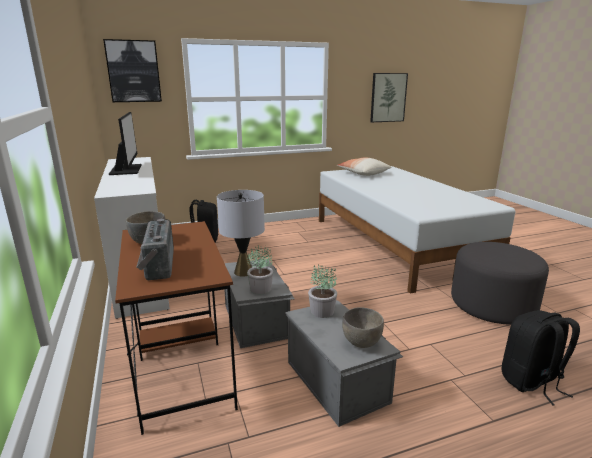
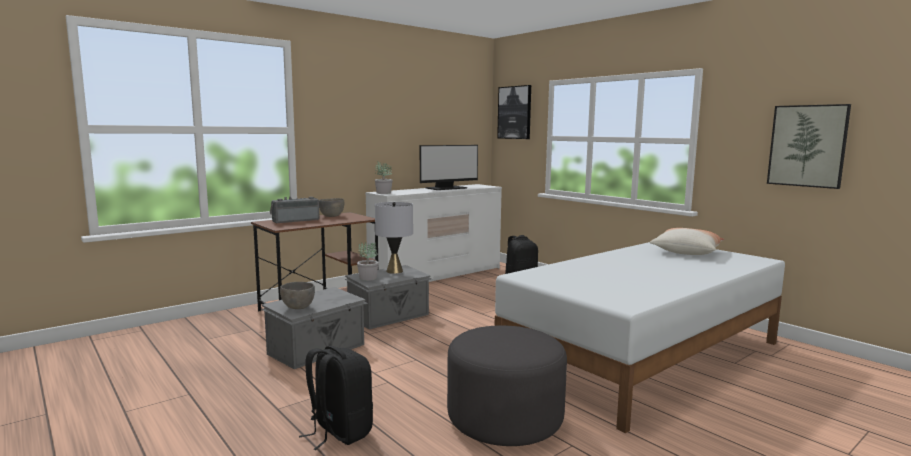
camera: 70 degrees right, 10 degrees down
potted plant [308,264,337,318] -> potted plant moved to [375,162,392,194]

